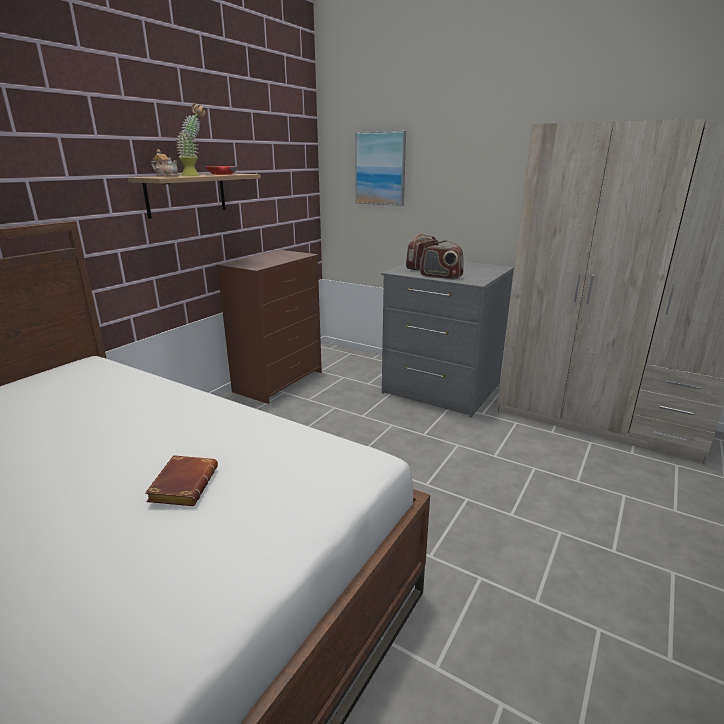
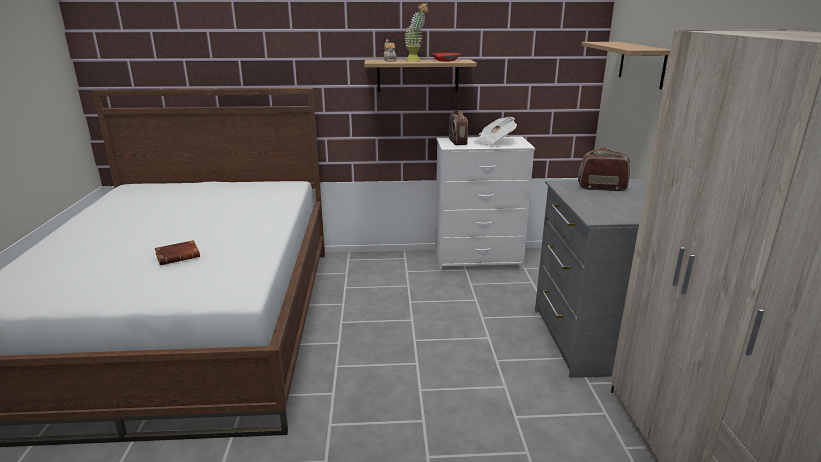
camera: 55 degrees right, 0 degrees up
brown dresser [216,250,322,404] -> white dresser [435,136,535,272]
picture [355,131,406,206] -> shelf [581,42,671,89]
radio [420,240,464,279] -> radio moved to [448,110,468,145]
none -> newspaper [473,117,517,145]

